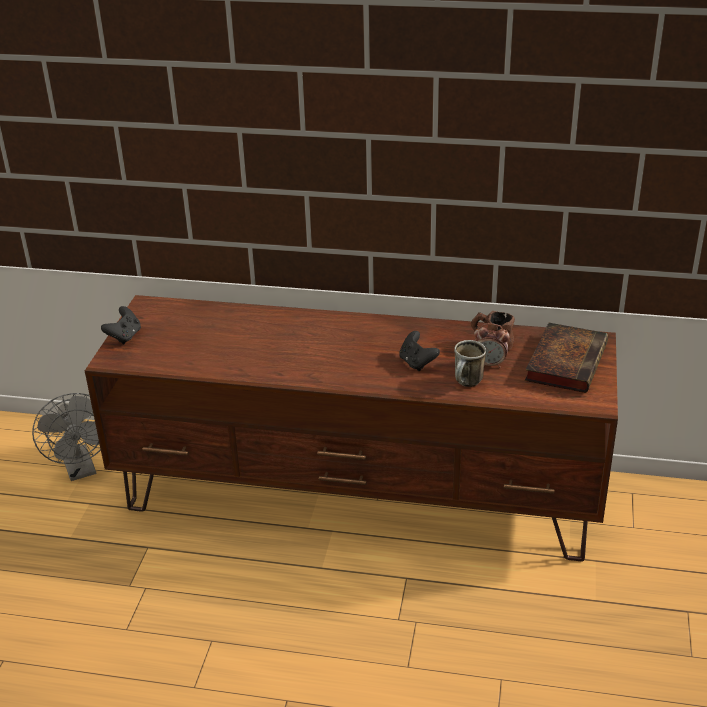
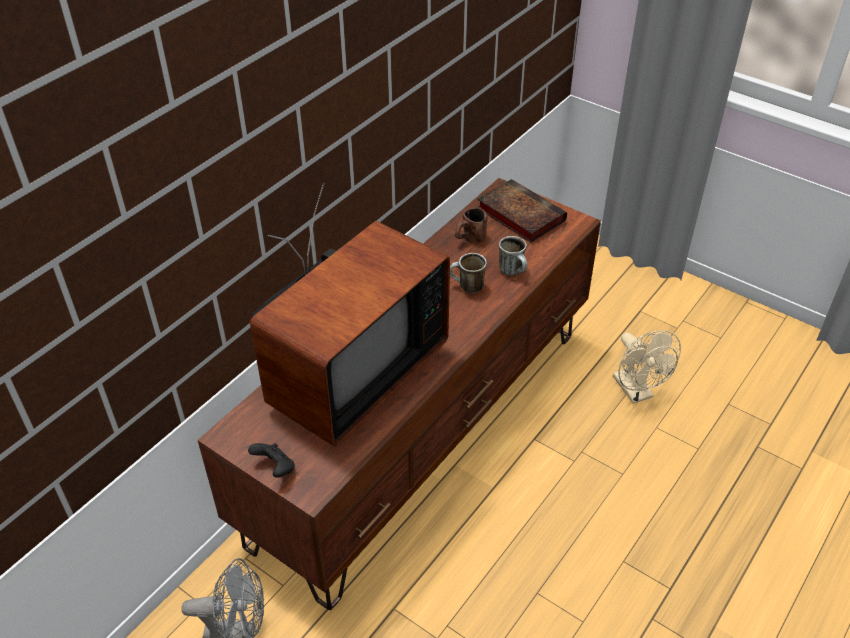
camera: 65 degrees left, 10 degrees up
black game controller [399,331,440,371] -> mug [450,253,487,294]
alarm clock [474,323,510,368] -> none
none -> television [250,183,450,447]
none -> beige fan [613,330,681,404]

